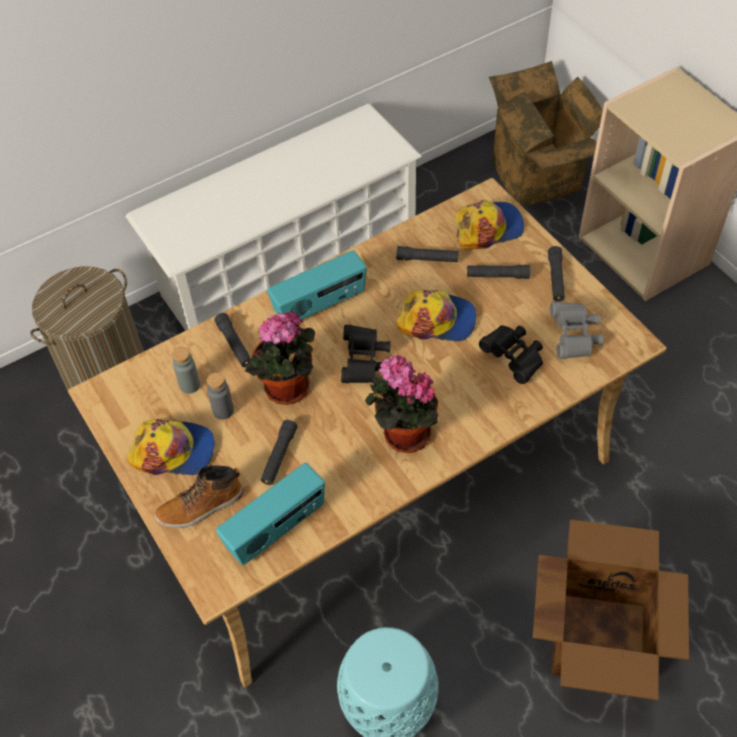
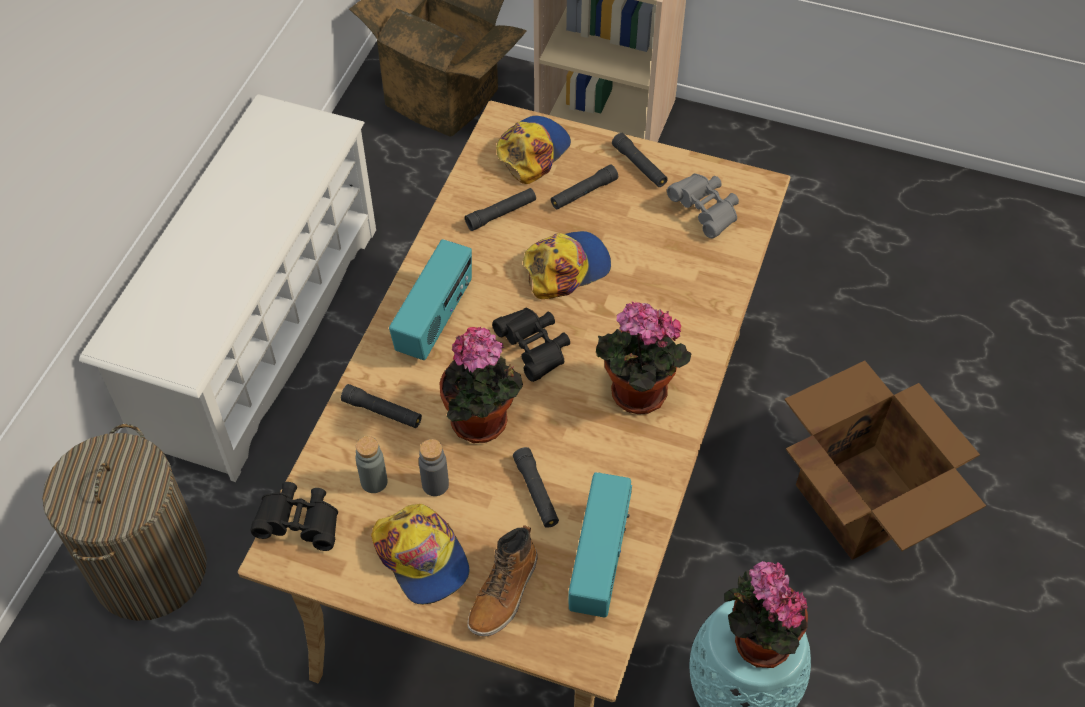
camera: 40 degrees left, 0 degrees up
cap [127,419,215,475] -> cap turned 90 degrees clockwise [371,504,469,605]
black binoculars [479,325,543,384] -> black binoculars moved to [250,482,338,551]
none -> potted plant [724,561,808,668]

